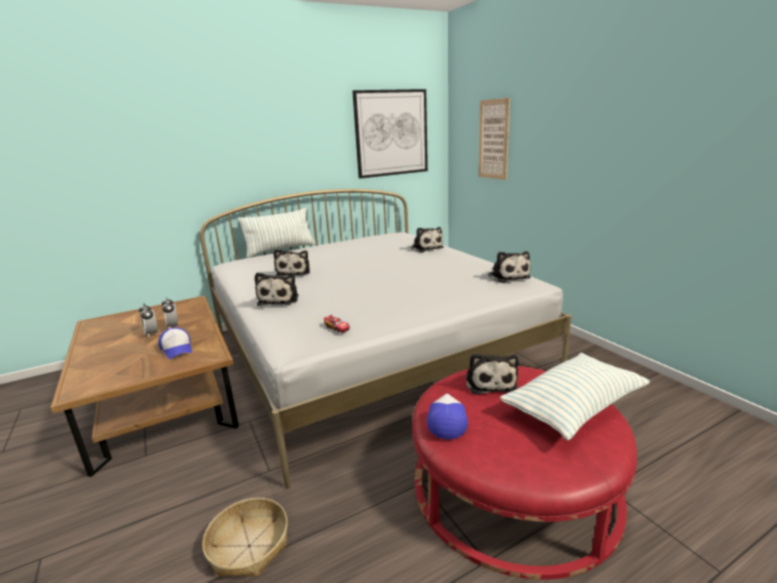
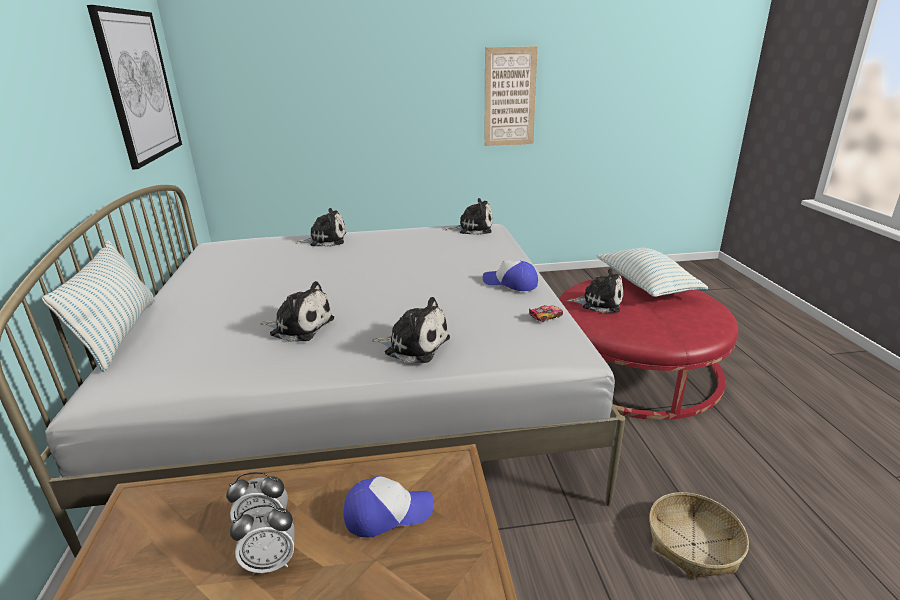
camera: 70 degrees left, 5 degrees up
cap [427,394,468,439] -> cap moved to [483,260,538,291]
picture [479,97,510,180] -> picture moved to [484,46,538,146]

